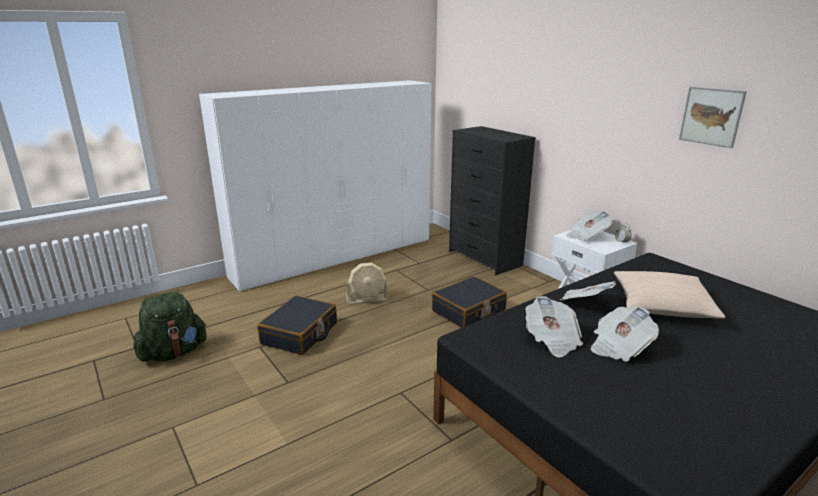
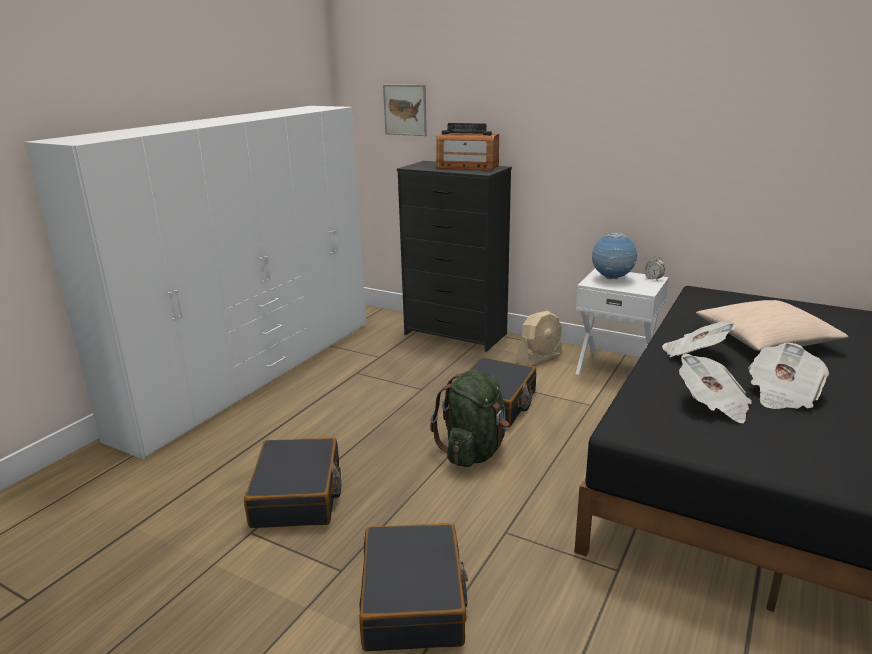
camera: 25 degrees left, 0 degrees up
green backpack [133,292,207,362] -> green backpack moved to [430,370,509,467]
beige fan [346,263,388,305] -> beige fan moved to [516,311,562,366]
newspaper [566,211,612,241] -> globe [592,233,637,279]
picture [679,87,747,148] -> picture moved to [383,85,427,136]
none -> black suitcase [359,523,468,651]
none -> radio [436,123,499,171]

